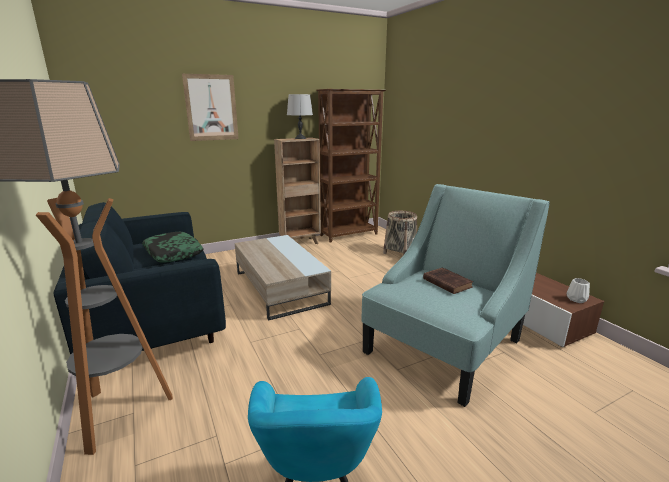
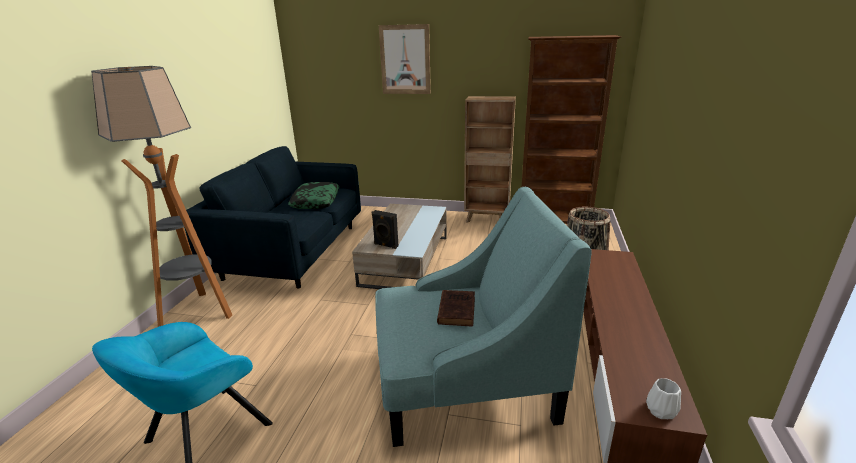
camera: 40 degrees right, 5 degrees up
grey table lamp [287,94,313,139] -> none
none -> black speaker [372,210,398,249]

